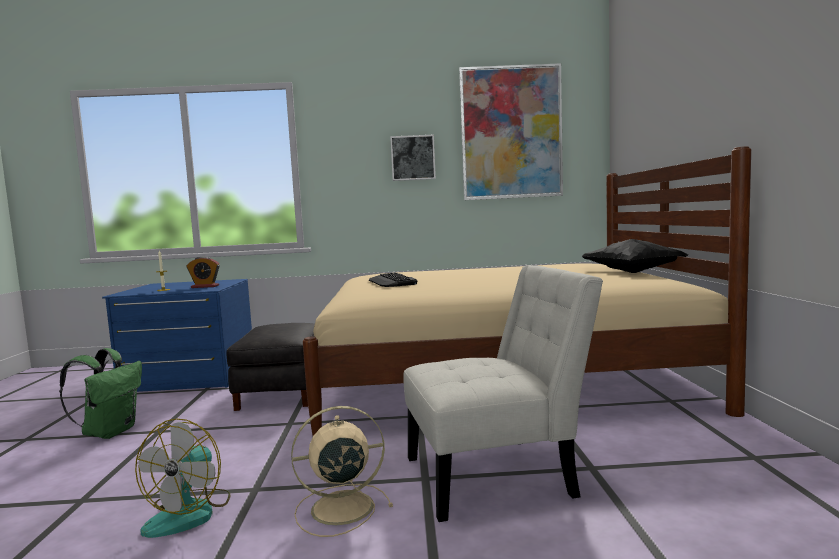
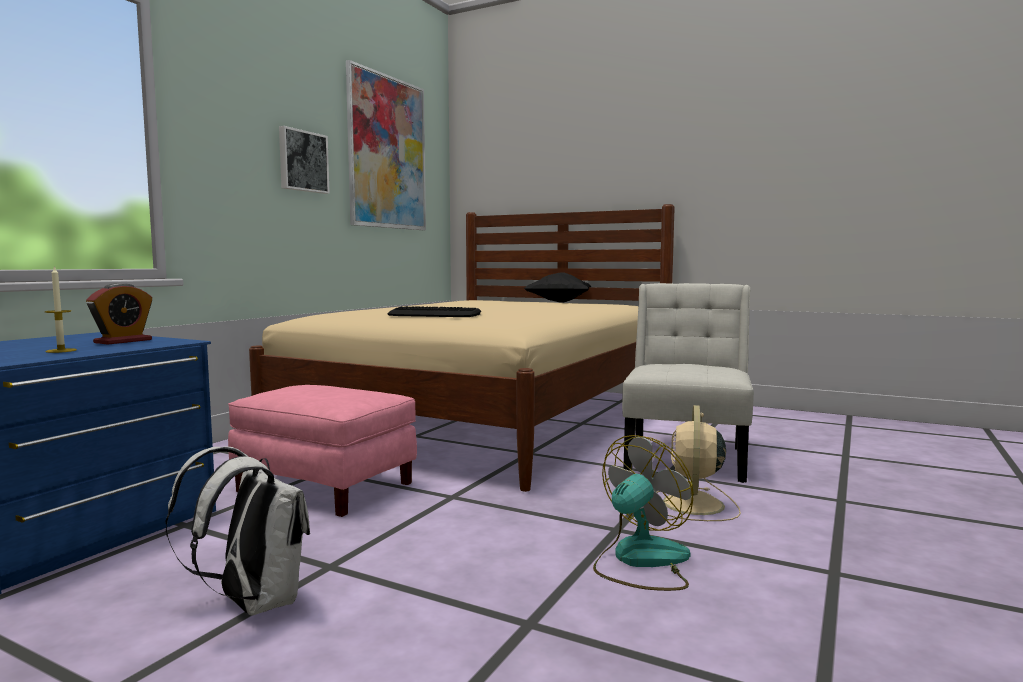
camera: 60 degrees left, 0 degrees up
green backpack [59,348,142,439] -> white backpack [165,447,310,616]
fan [135,418,231,538] -> fan turned 90 degrees counterclockwise [593,435,694,591]
black ottoman [226,323,315,411] -> pink ottoman [228,385,417,517]

